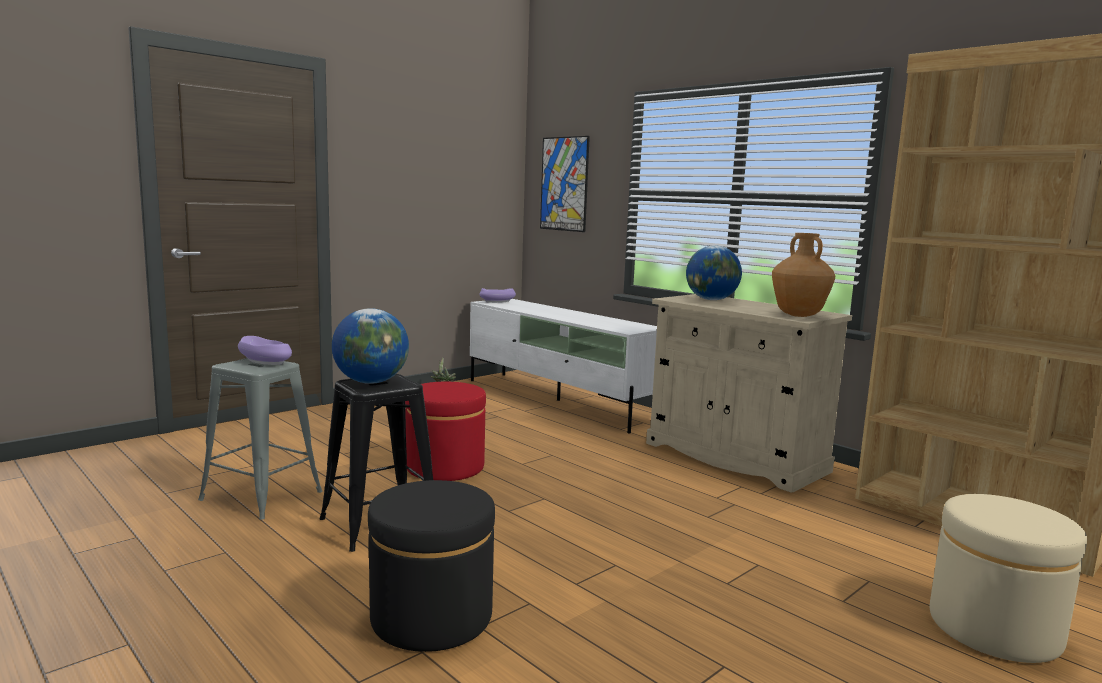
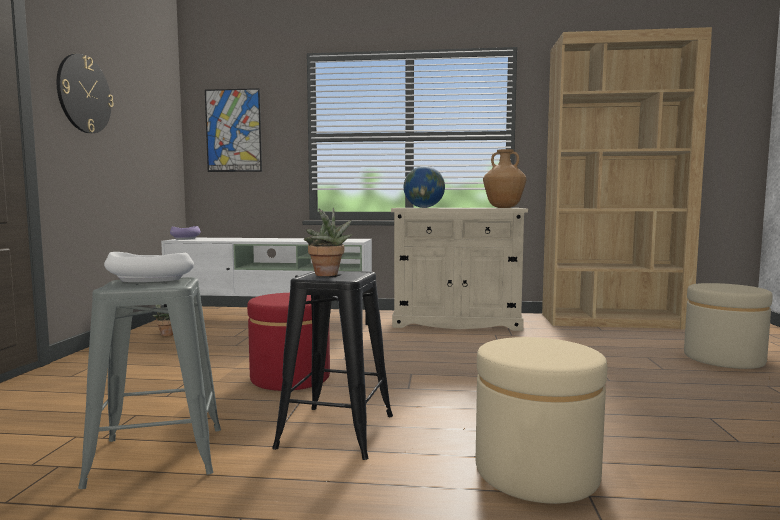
camera: 40 degrees left, 5 degrees down
purple bowl [238,336,292,365] -> white bowl [104,252,194,282]
globe [332,308,409,384] -> potted plant [304,208,352,276]
black ottoman [368,480,495,652] -> beige ottoman [476,337,607,504]
none -> wall clock [57,54,114,133]

